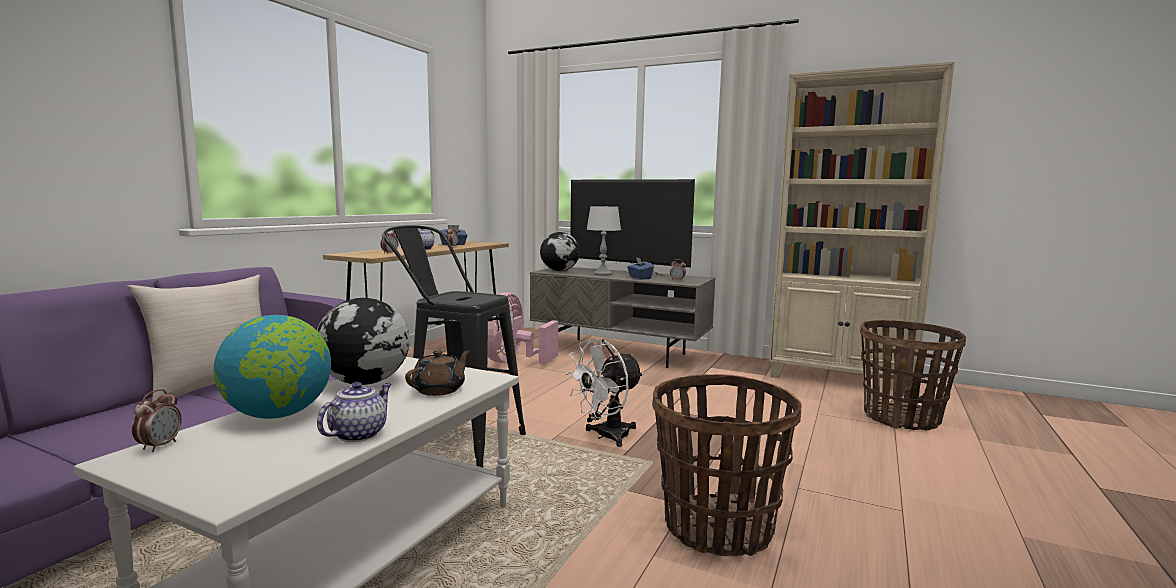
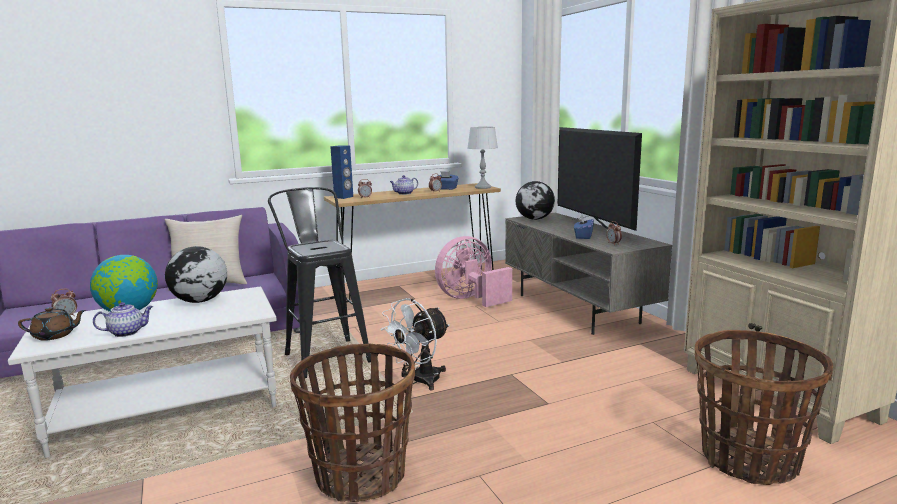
camera: 40 degrees right, 5 degrees up
brown teapot [405,350,471,396] -> brown teapot moved to [18,307,86,341]
white fan [565,339,643,447] -> white fan turned 45 degrees counterclockwise [380,298,449,390]
grey table lamp [587,206,621,276] -> grey table lamp moved to [467,127,498,189]
none -> blue speaker [330,145,353,199]

